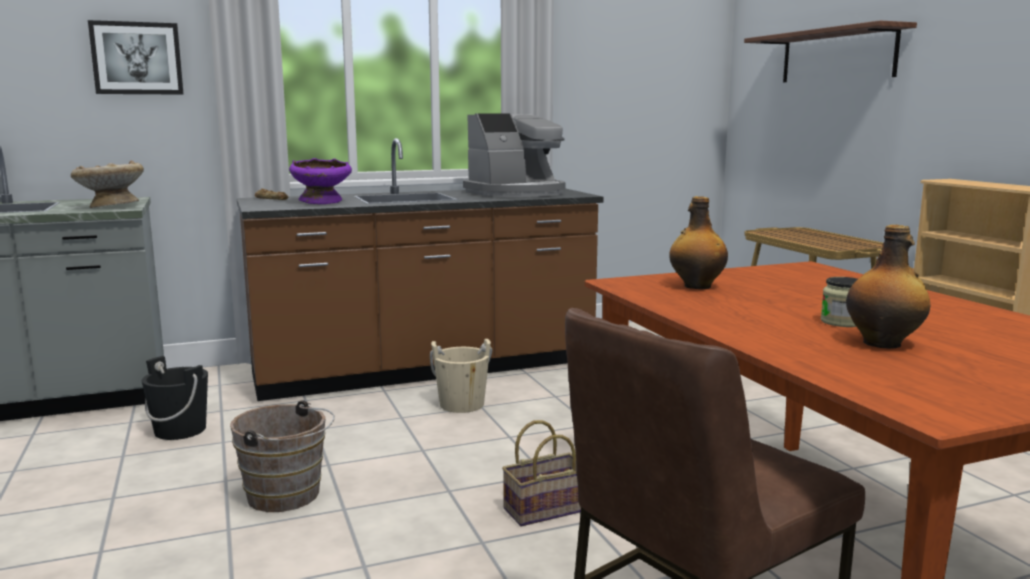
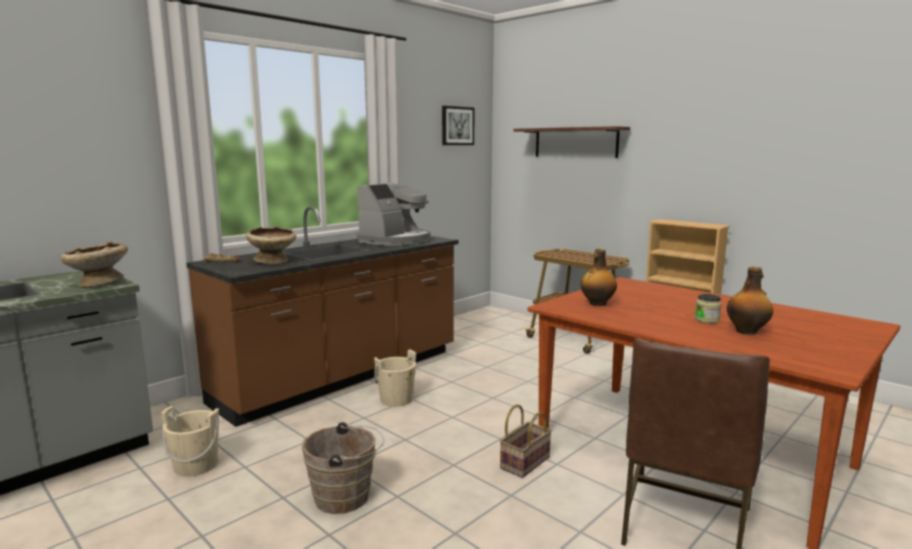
camera: 25 degrees left, 0 degrees up
picture [88,20,184,95] -> picture moved to [442,106,474,145]
black bucket [142,356,208,440] -> beige bucket [161,406,219,476]
purple bowl [289,158,352,204] -> beige bowl [246,226,297,264]

